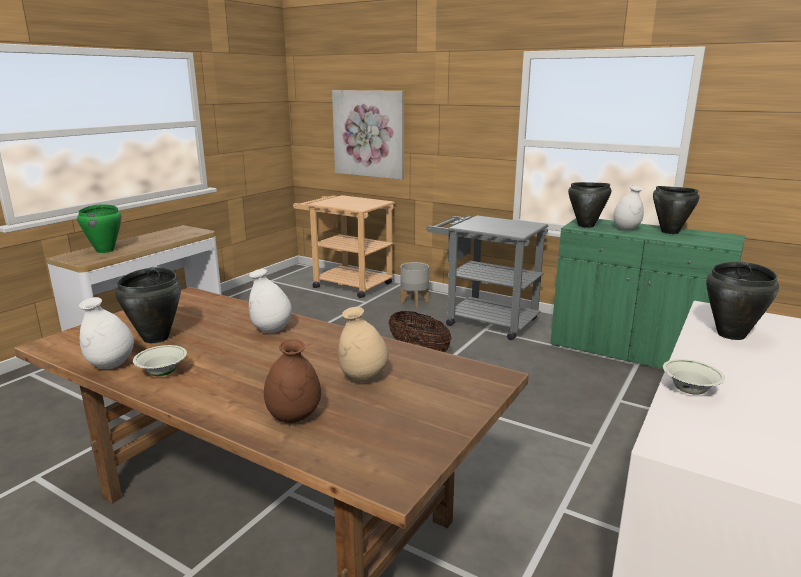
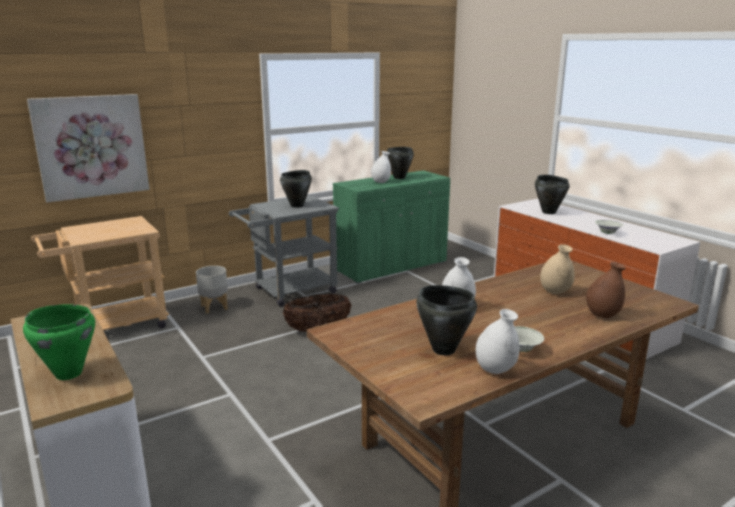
camera: 65 degrees left, 0 degrees up
black cooking pot [568,182,611,228] -> black cooking pot moved to [280,170,312,208]

